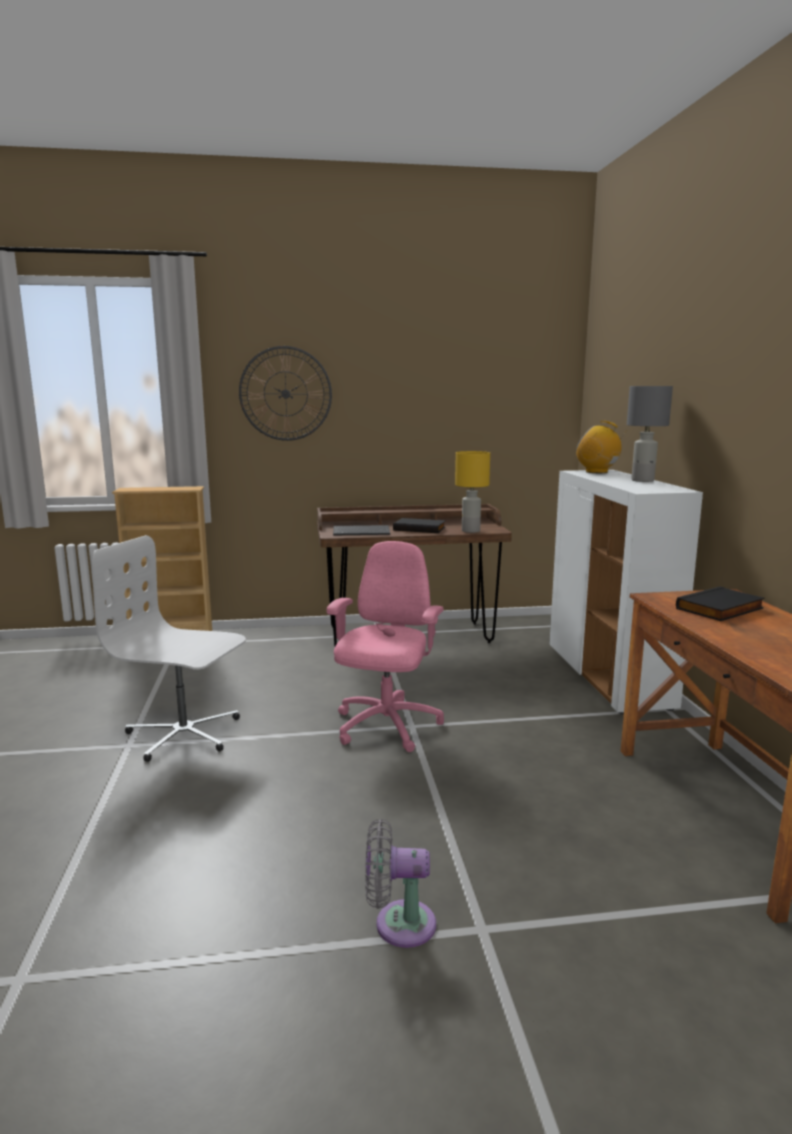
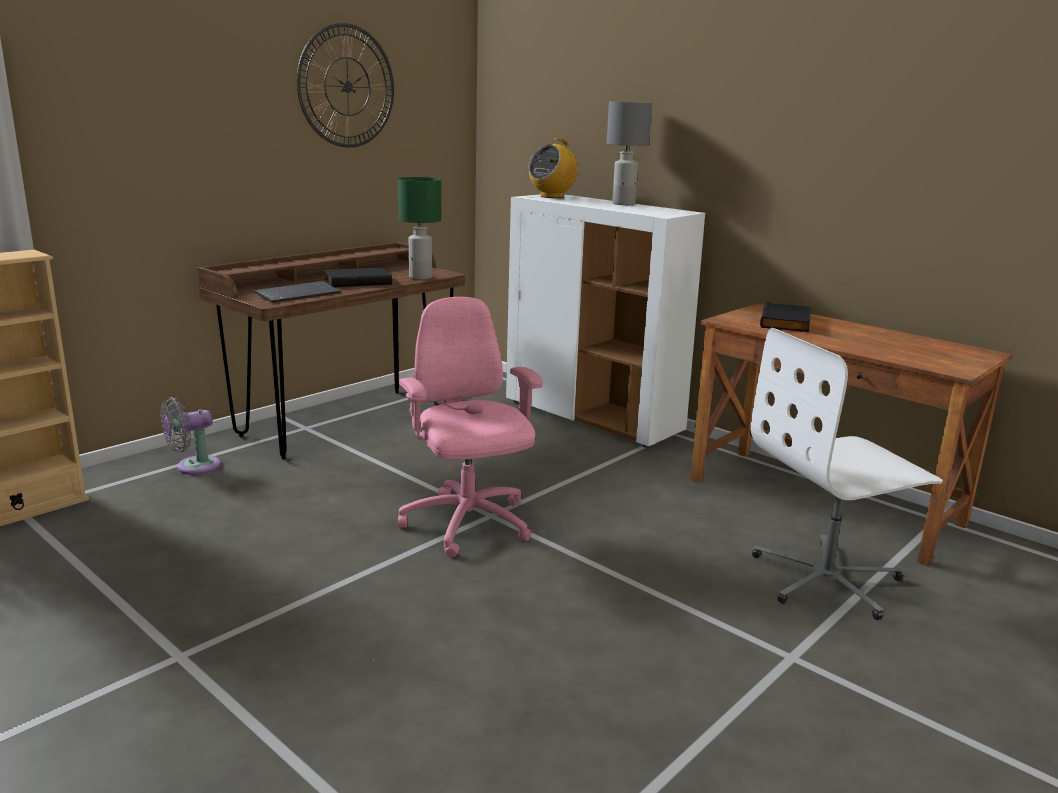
camera: 40 degrees left, 5 degrees up
white office chair [92,535,246,762] -> white office chair moved to [751,328,943,620]
wall clock [239,346,332,441] -> wall clock moved to [297,23,394,148]
grey fan [365,819,436,948] -> grey fan moved to [160,397,221,475]
yellow table lamp [455,451,490,533] -> green table lamp [398,177,441,280]
radio [575,421,627,473] -> radio turned 45 degrees counterclockwise [529,138,578,198]

